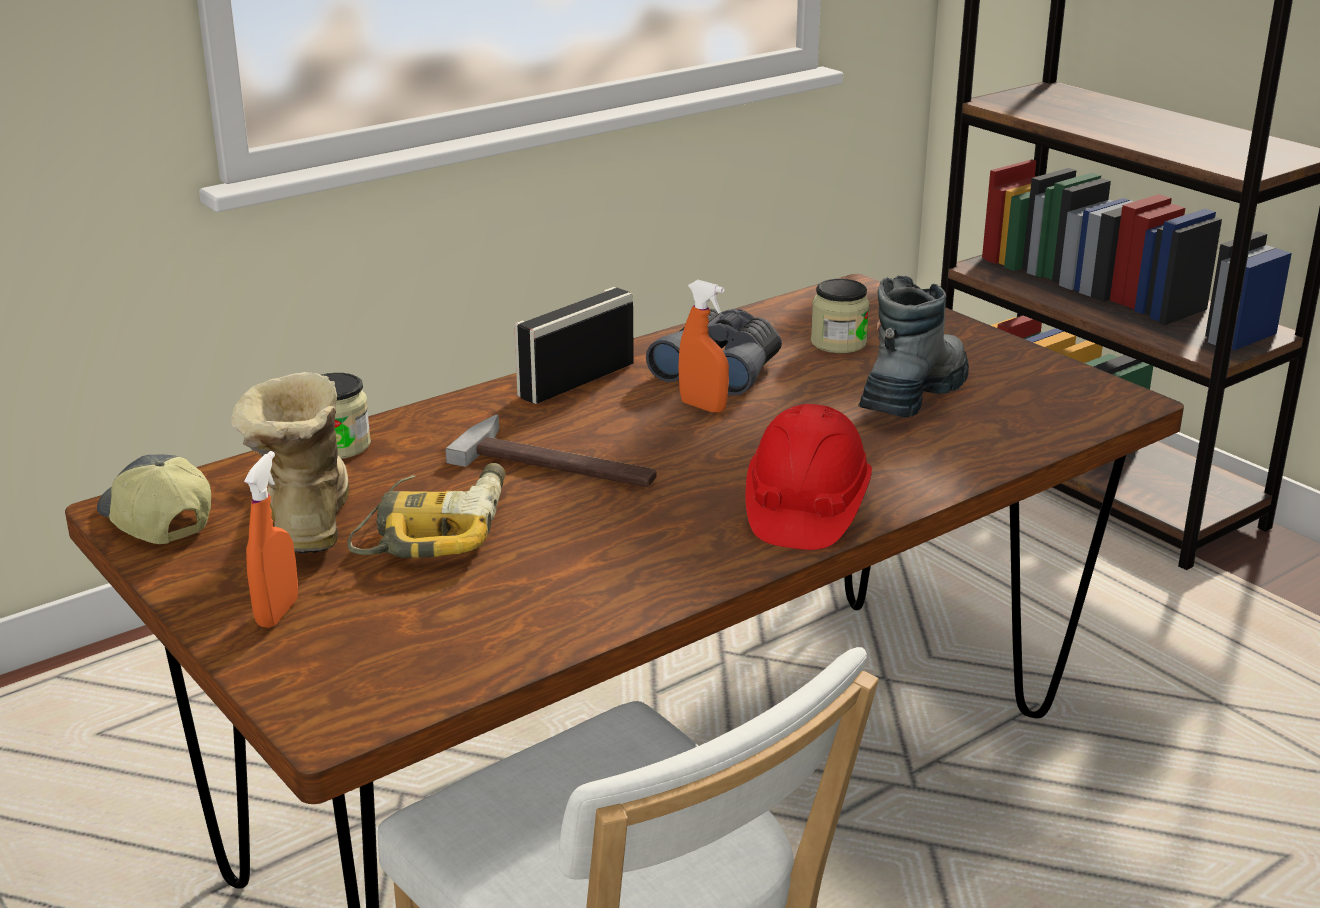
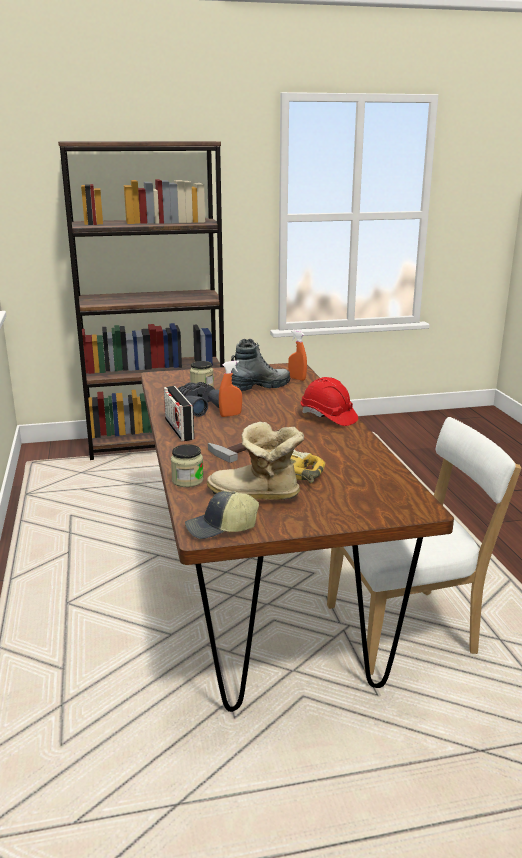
camera: 65 degrees left, 5 degrees down
orange spray bottle [244,451,298,628] -> orange spray bottle moved to [288,330,307,381]
boot [858,276,969,418] -> boot turned 90 degrees clockwise [231,339,290,391]

